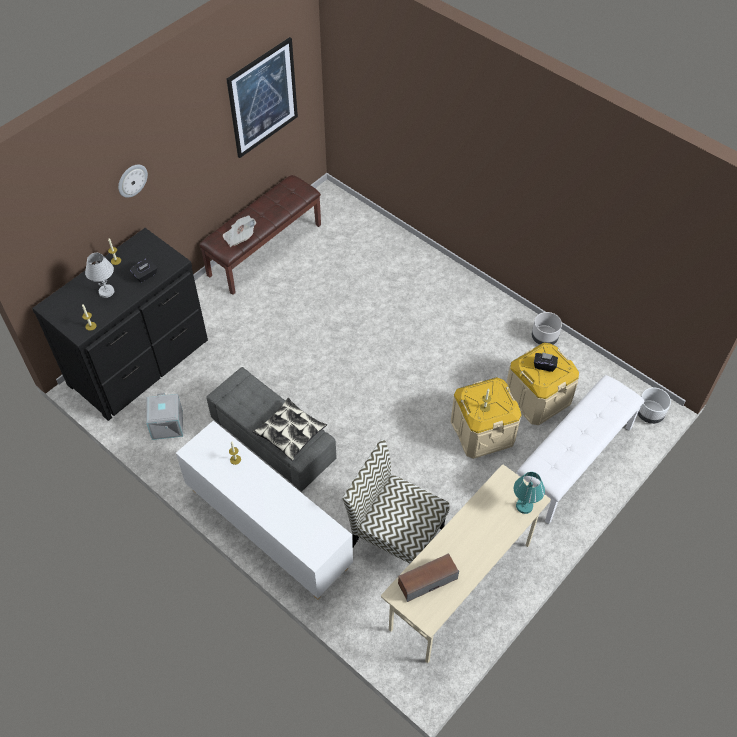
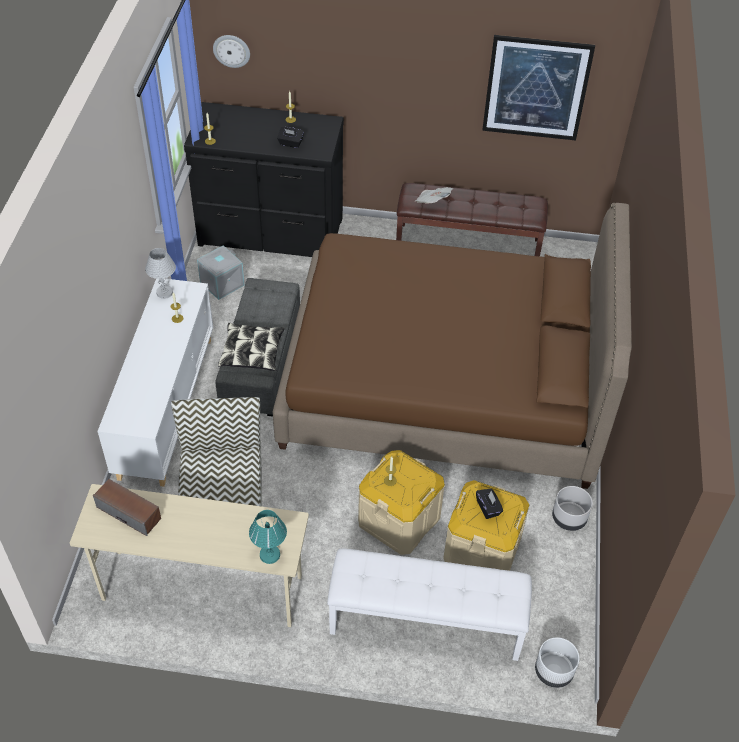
camera: 55 degrees right, 5 degrees down
white table lamp [85,253,114,298] -> white table lamp moved to [145,248,176,299]
wall clock [118,165,148,198] -> wall clock moved to [213,35,250,68]
none -> brown bed [273,203,632,489]

